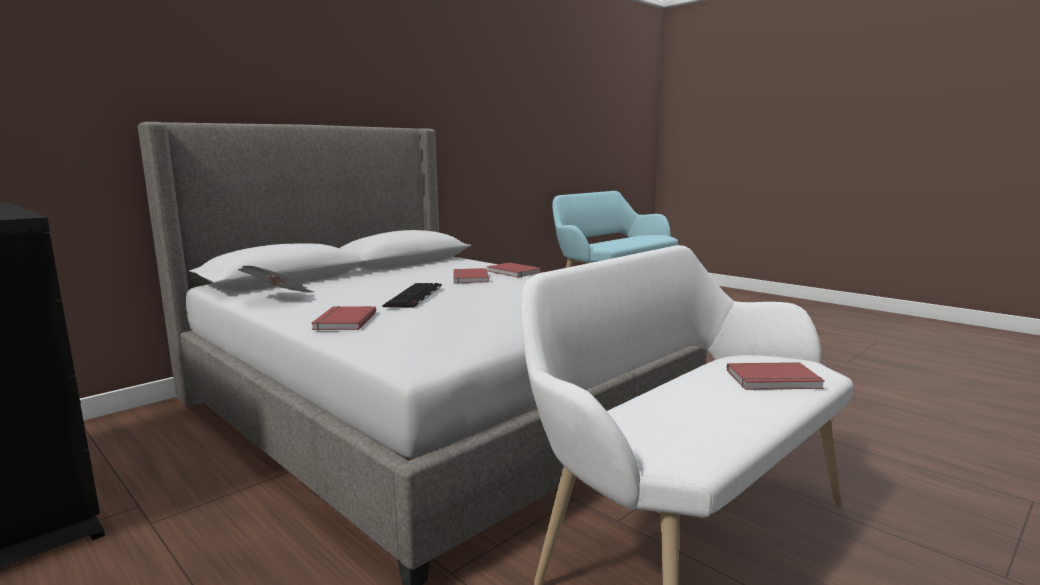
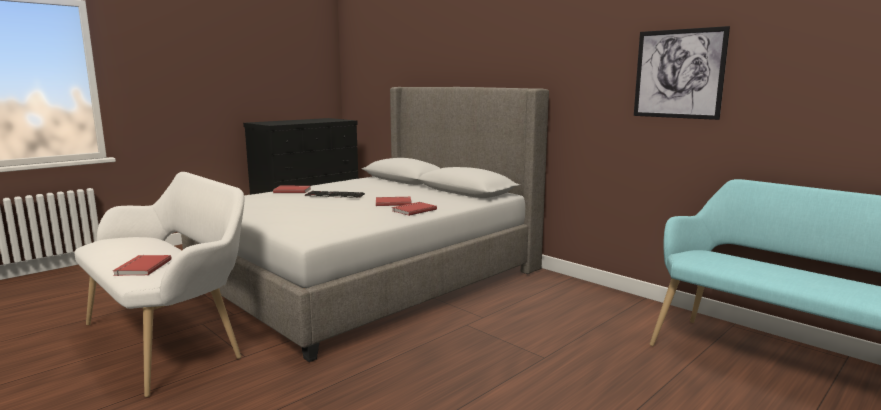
camera: 90 degrees right, 0 degrees up
newspaper [238,266,314,293] -> none
none -> picture [634,26,730,120]

